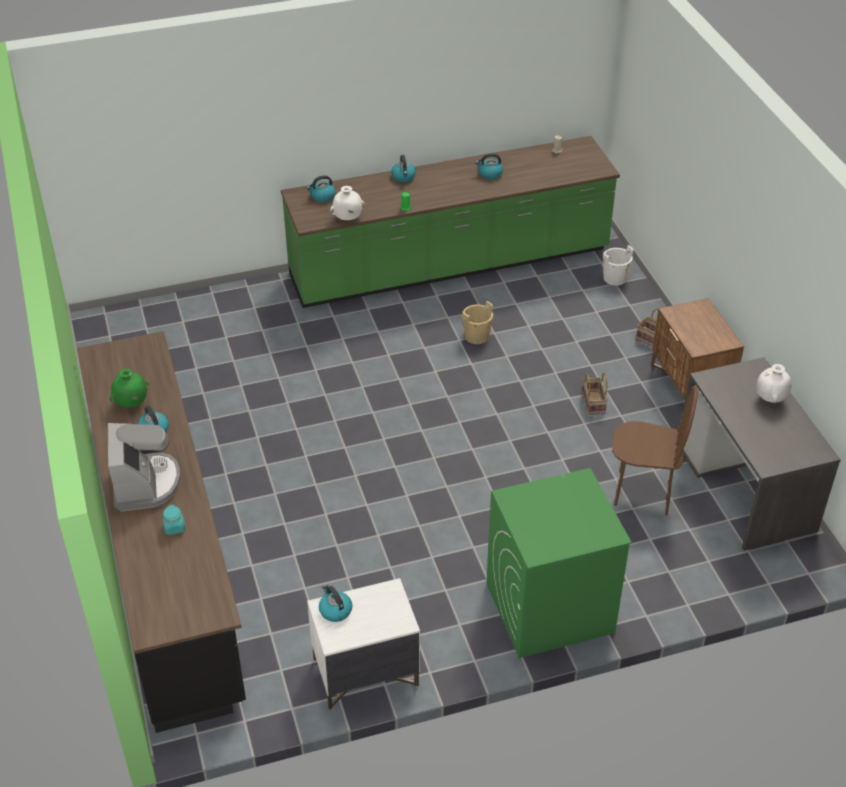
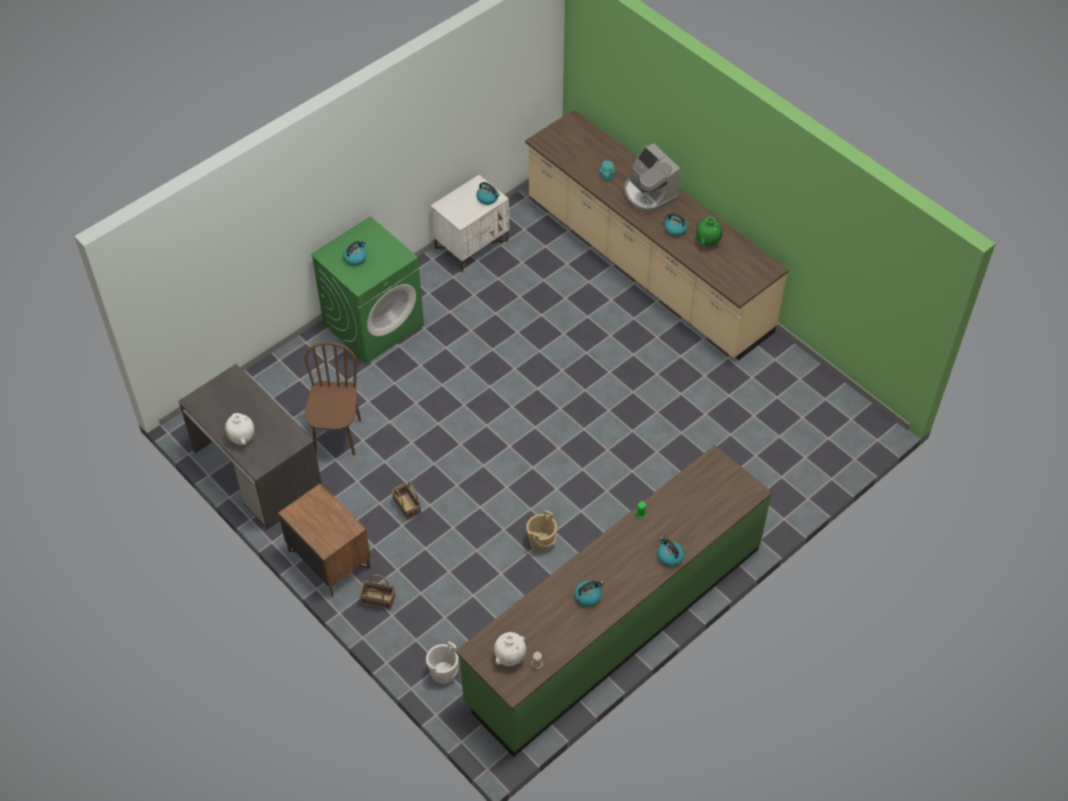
camera: 155 degrees right, 10 degrees up
black counter [77,331,246,733] -> beige counter [525,110,789,360]
kettle [307,175,335,202] -> kettle moved to [343,241,367,266]
white vase [330,186,365,220] -> white vase moved to [494,632,526,666]
brown chair [612,386,698,516] -> brown chair turned 105 degrees clockwise [304,342,361,455]

